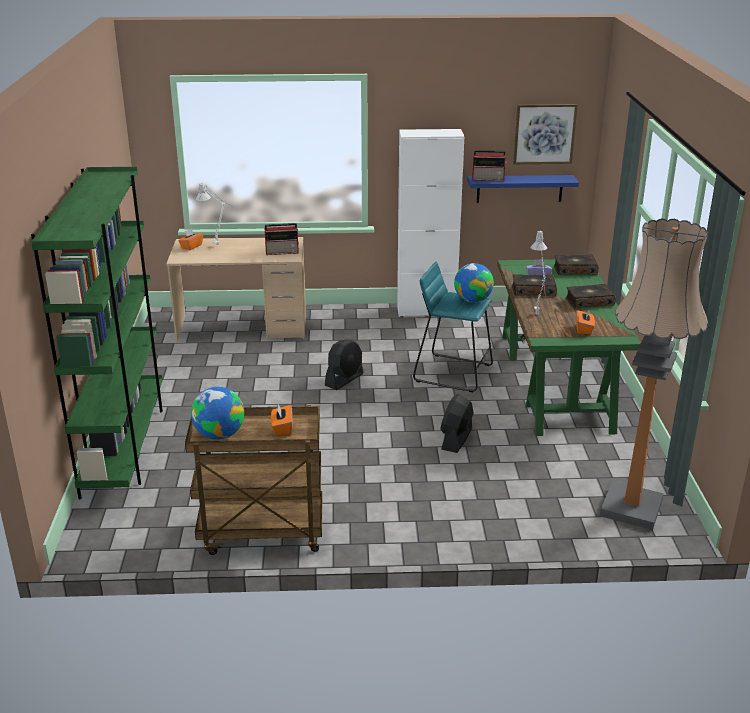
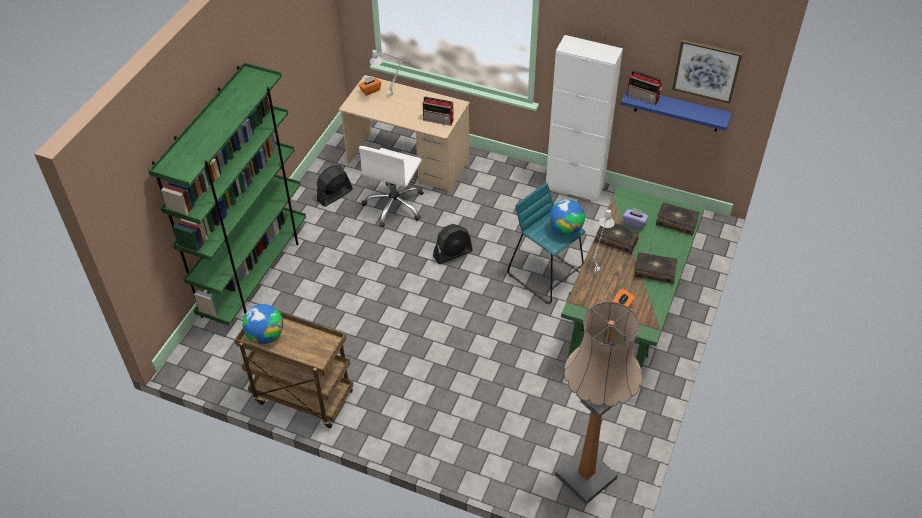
camera: 25 degrees right, 20 degrees up
orange tissue box [271,404,293,436] -> none
black fan [440,394,473,453] -> black fan moved to [317,165,353,207]
none -> white office chair [359,146,423,227]

